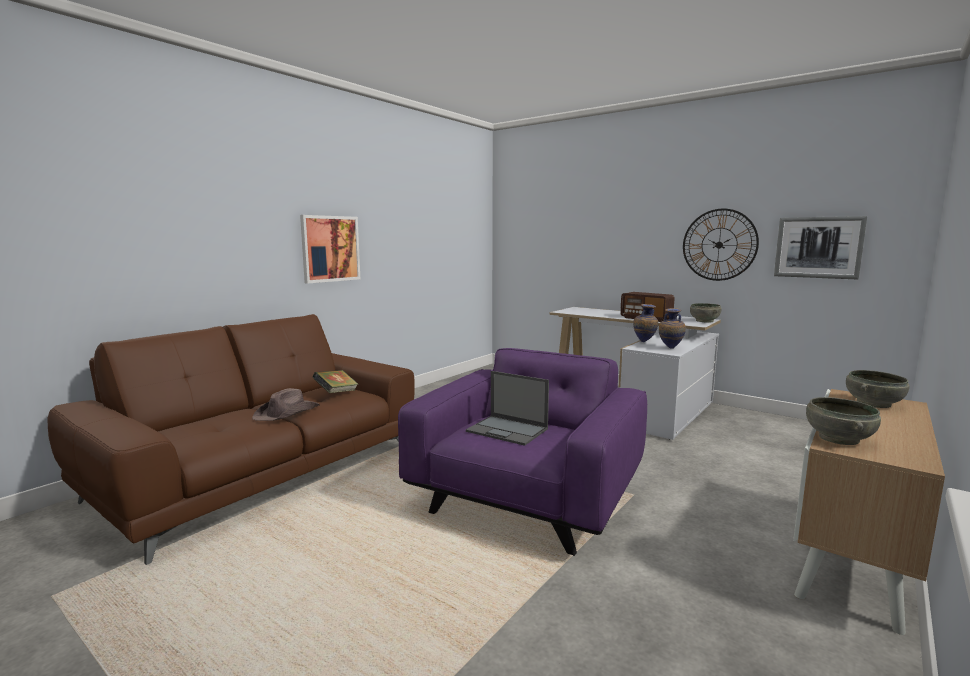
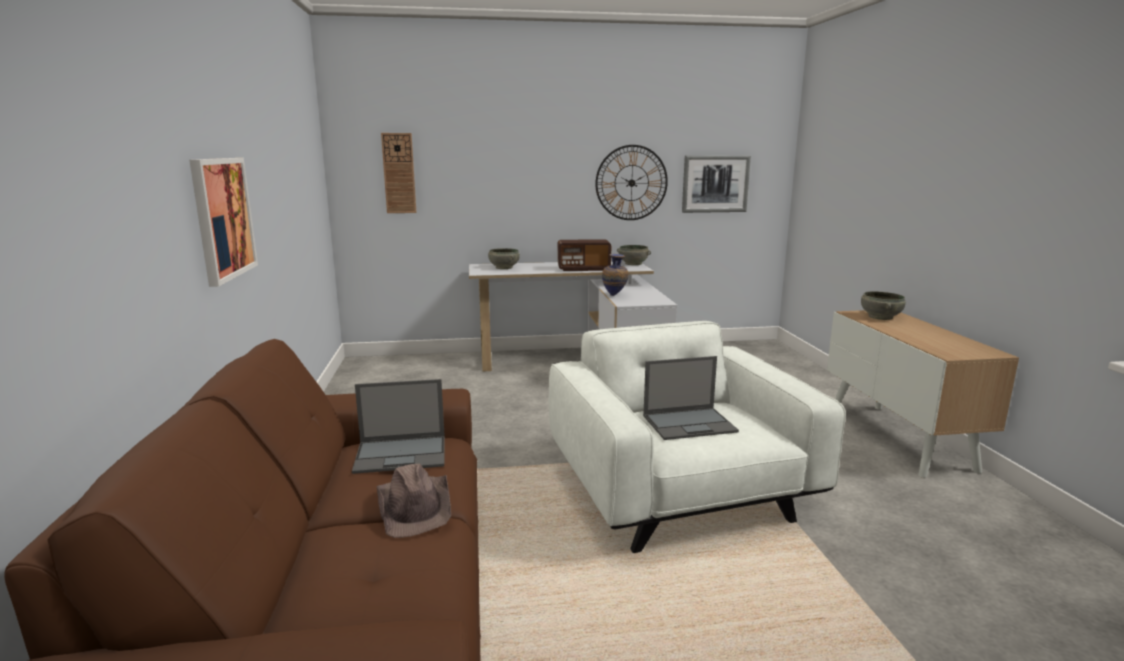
camera: 45 degrees left, 5 degrees up
book [312,370,358,393] -> laptop [352,379,445,474]
purple armchair [398,348,647,556] -> white armchair [549,321,846,553]
vase [659,308,686,349] -> none
grey bowl [806,397,881,445] -> grey bowl moved to [488,248,520,269]
none -> wall clock [381,133,416,213]

